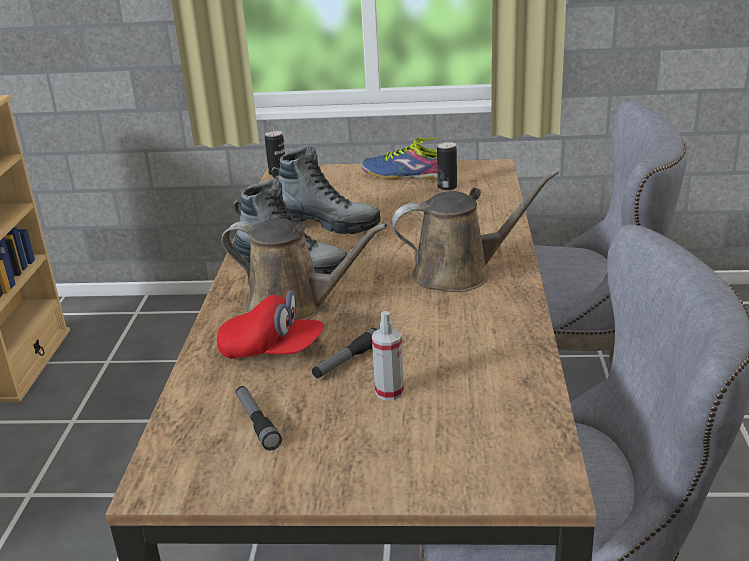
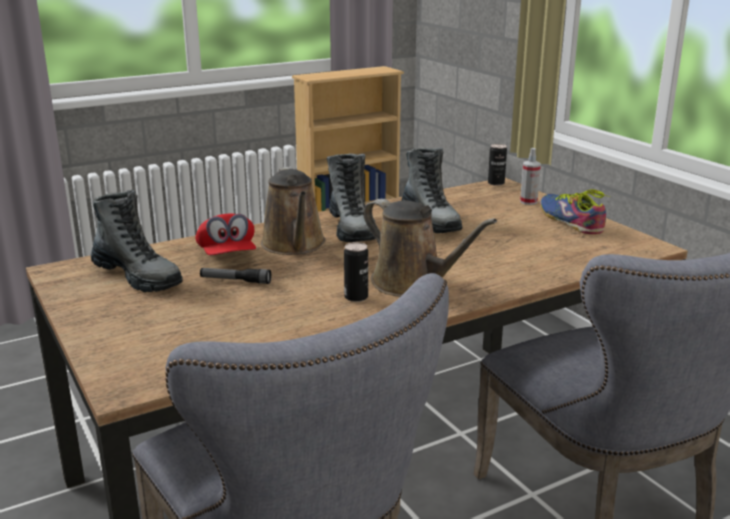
camera: 55 degrees right, 5 degrees down
flashlight [236,386,282,451] -> boot [91,190,183,292]
spray bottle [372,311,404,400] -> spray bottle moved to [520,148,541,205]
can [437,142,457,191] -> can moved to [344,242,368,302]

